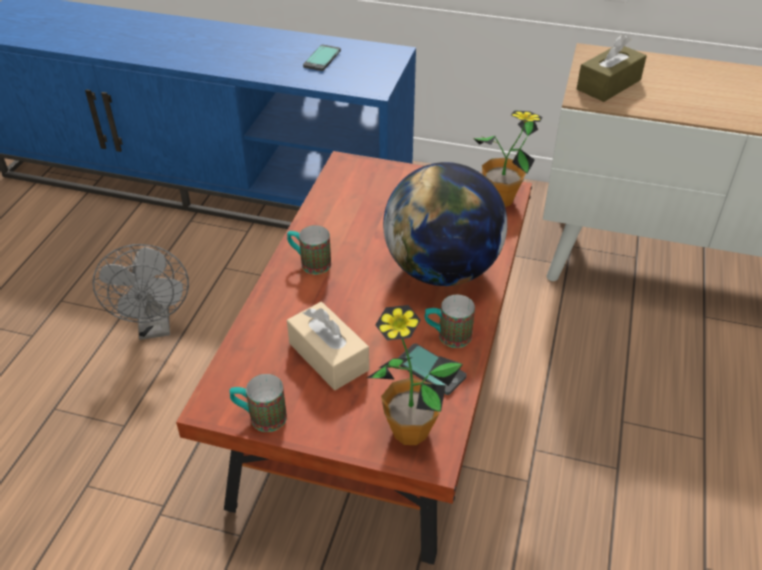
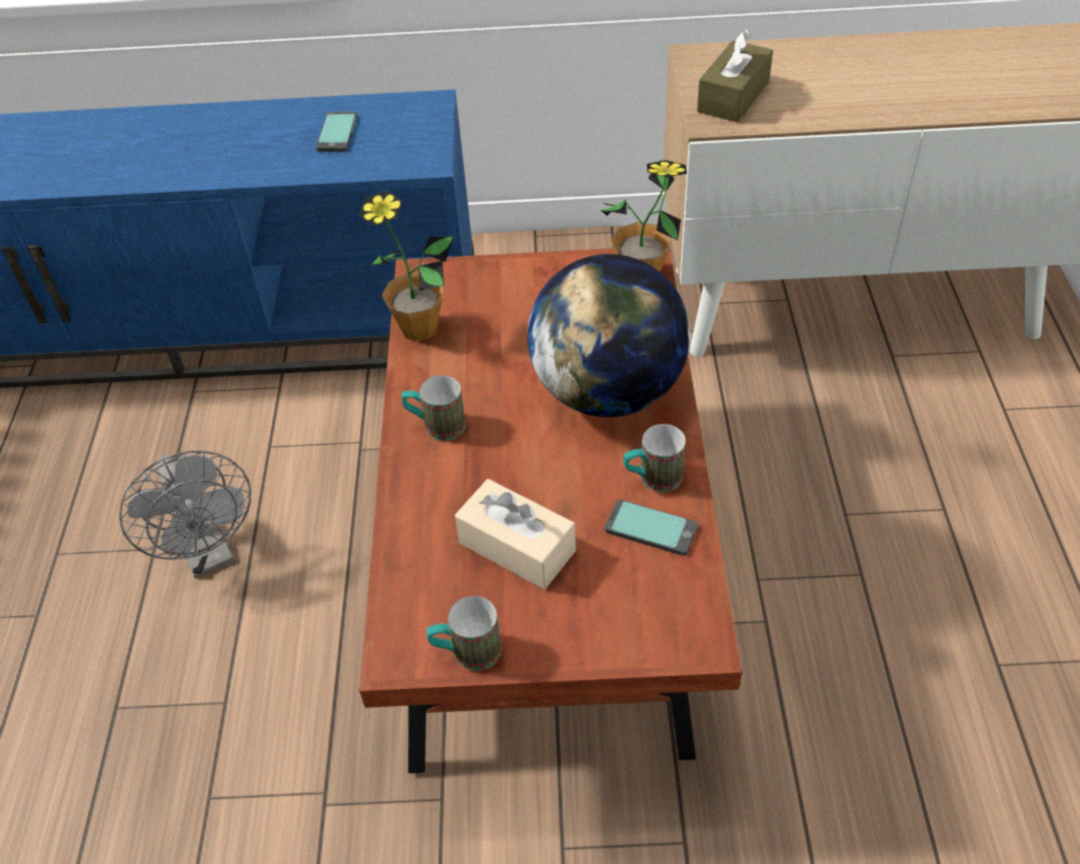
camera: 15 degrees left, 5 degrees up
potted plant [367,305,463,445] -> potted plant moved to [359,190,454,341]

